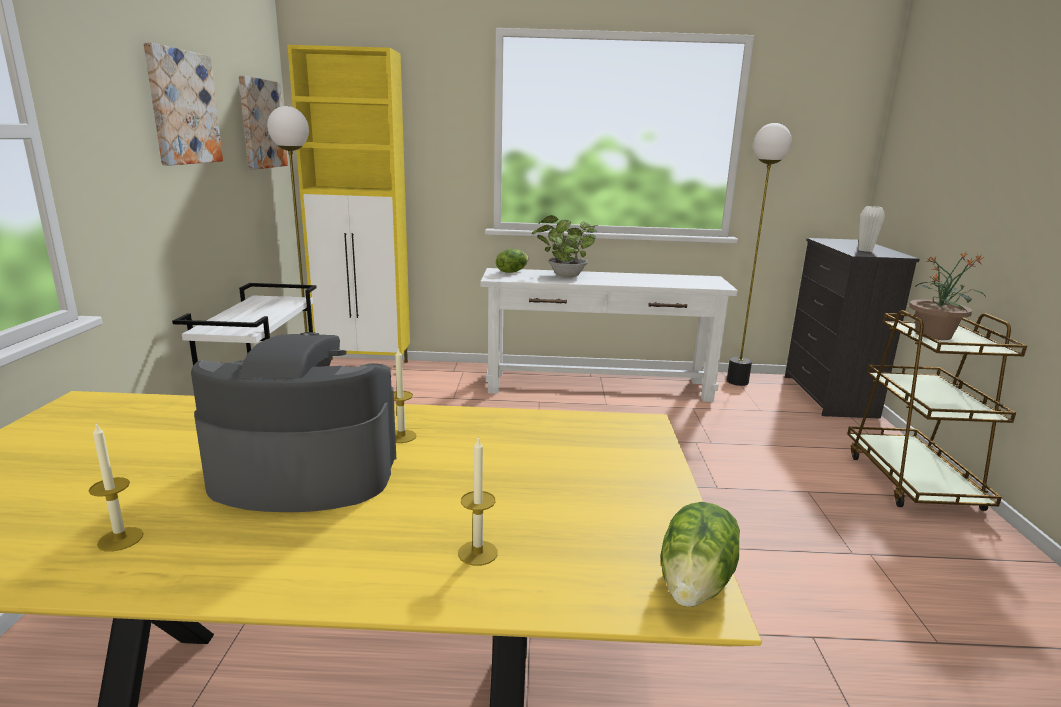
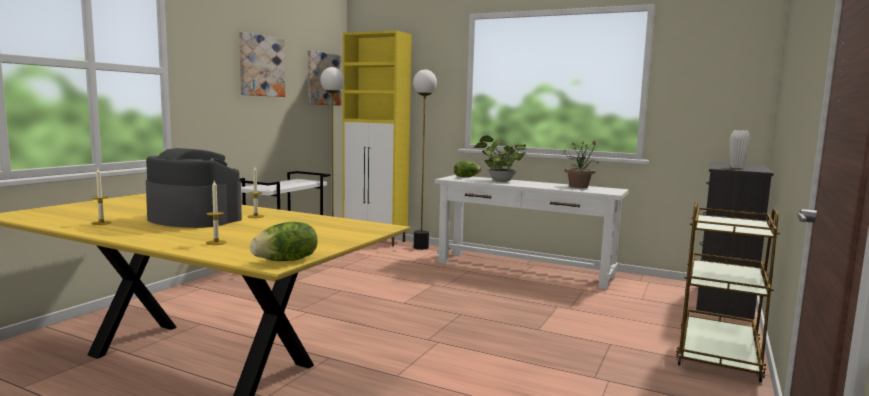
camera: 25 degrees right, 10 degrees down
floor lamp [727,123,792,386] -> floor lamp moved to [413,69,437,250]
potted plant [909,252,986,340] -> potted plant moved to [563,141,599,188]

